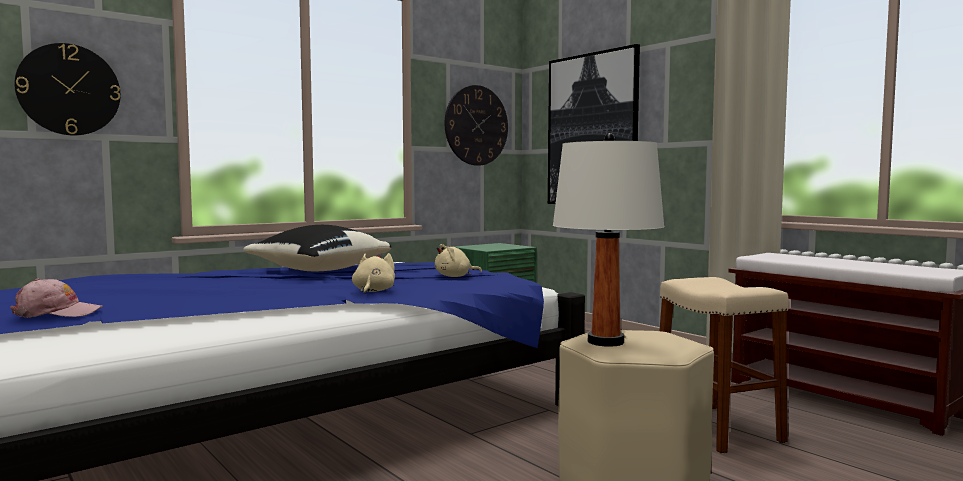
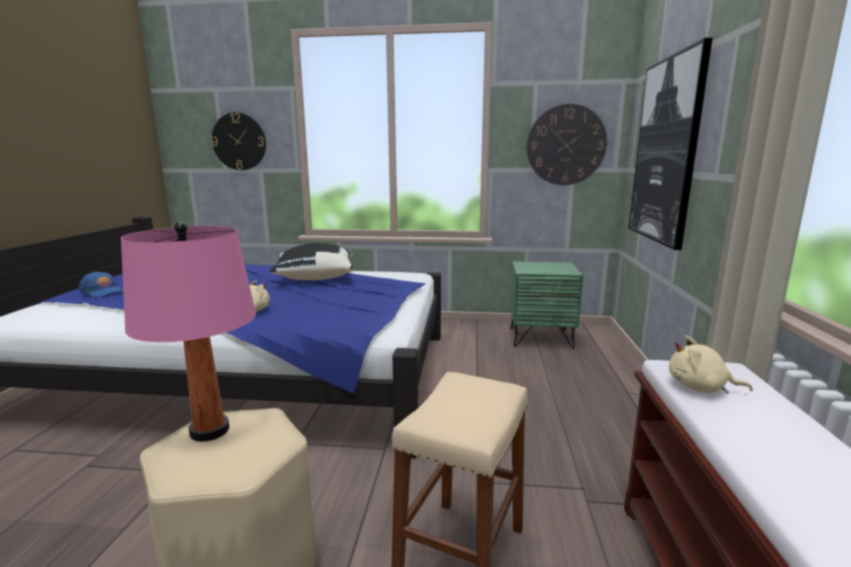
camera: 45 degrees right, 10 degrees up
pink cap [10,279,103,318] -> blue cap [78,271,123,297]
beige plush toy [435,244,482,277] -> beige plush toy moved to [669,335,753,394]
white table lamp [553,133,664,347] -> pink table lamp [121,222,256,442]

